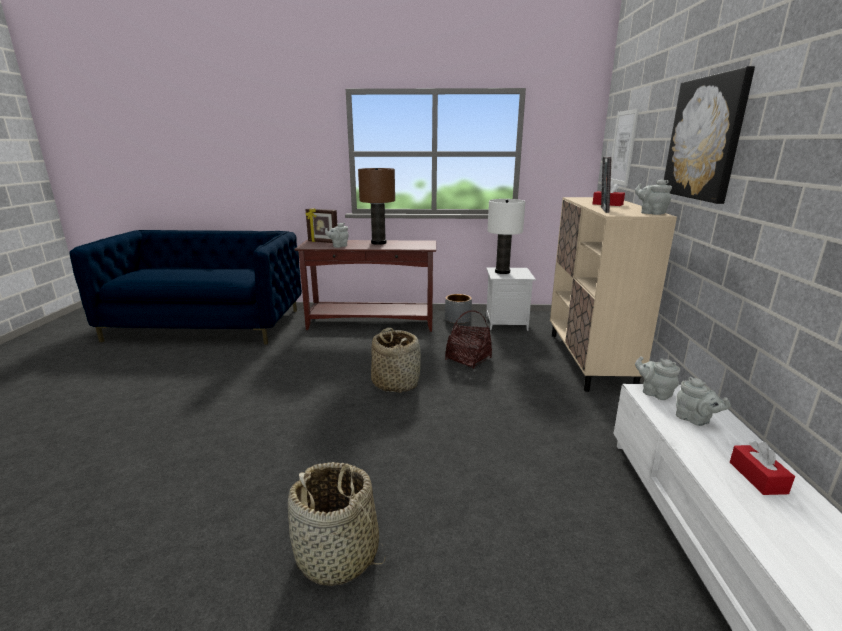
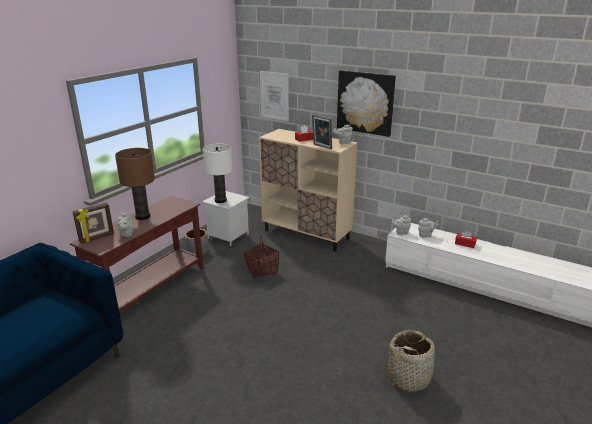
camera: 60 degrees left, 5 degrees up
basket [371,328,421,393] -> none

